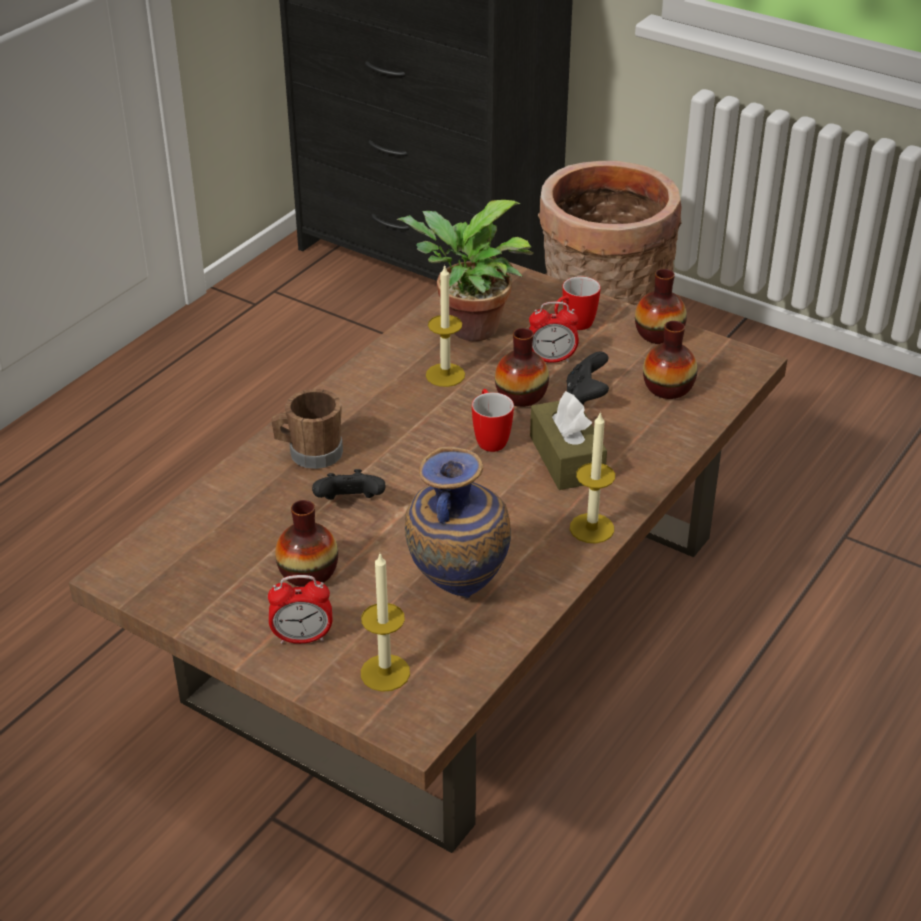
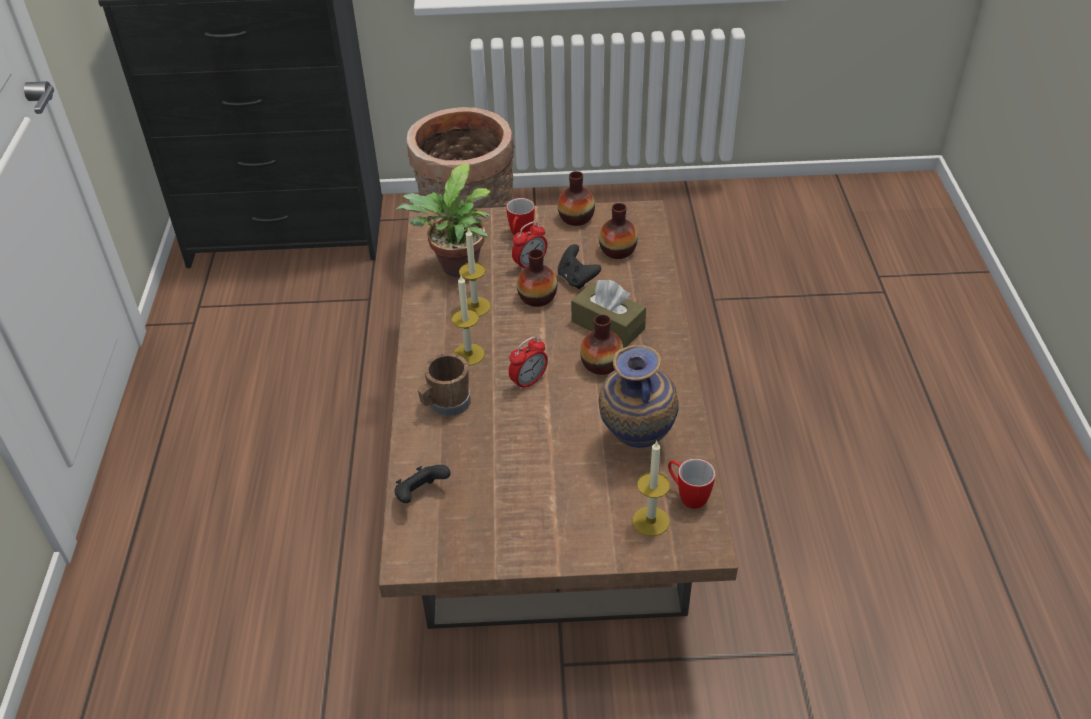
camera: 35 degrees left, 5 degrees up
alarm clock [268,575,332,644] -> alarm clock moved to [509,337,548,391]
vase [275,500,338,587] -> vase moved to [580,314,623,375]
black game controller [312,469,386,500] -> black game controller moved to [394,465,451,503]
mug [472,389,514,452] -> mug moved to [668,458,715,509]
candle [570,411,615,543] -> candle moved to [451,275,485,366]

